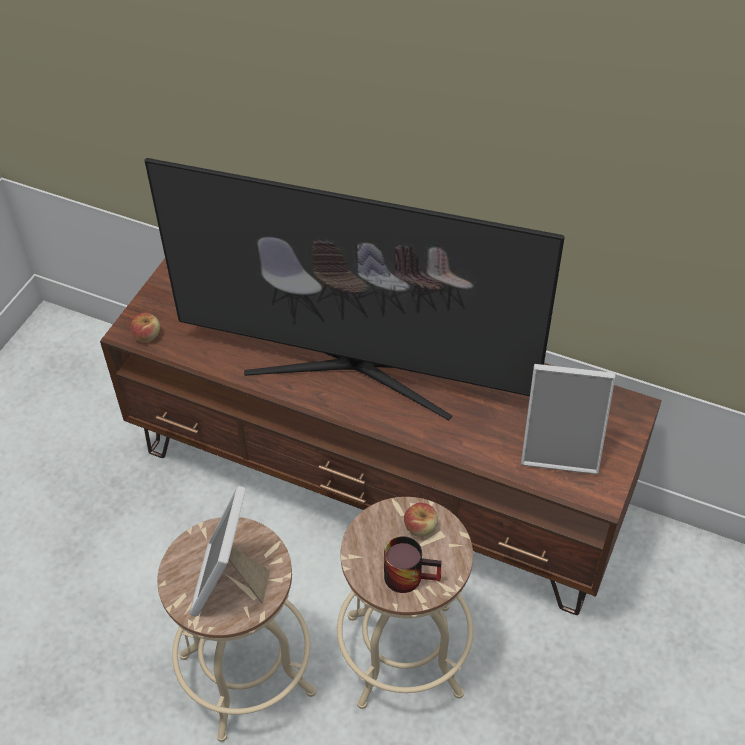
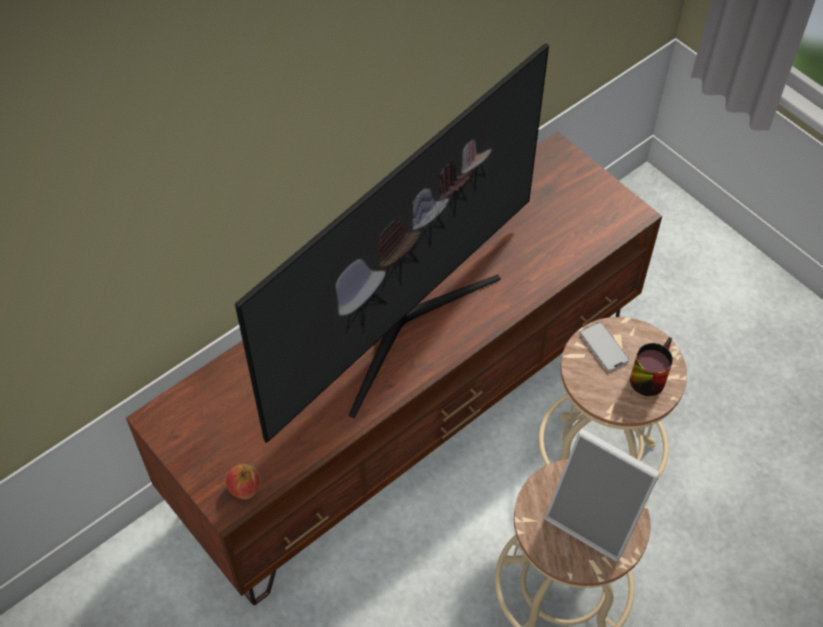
camera: 65 degrees left, 5 degrees up
apple [404,503,438,537] -> phone [580,322,629,371]
picture frame [521,364,616,474] -> none

